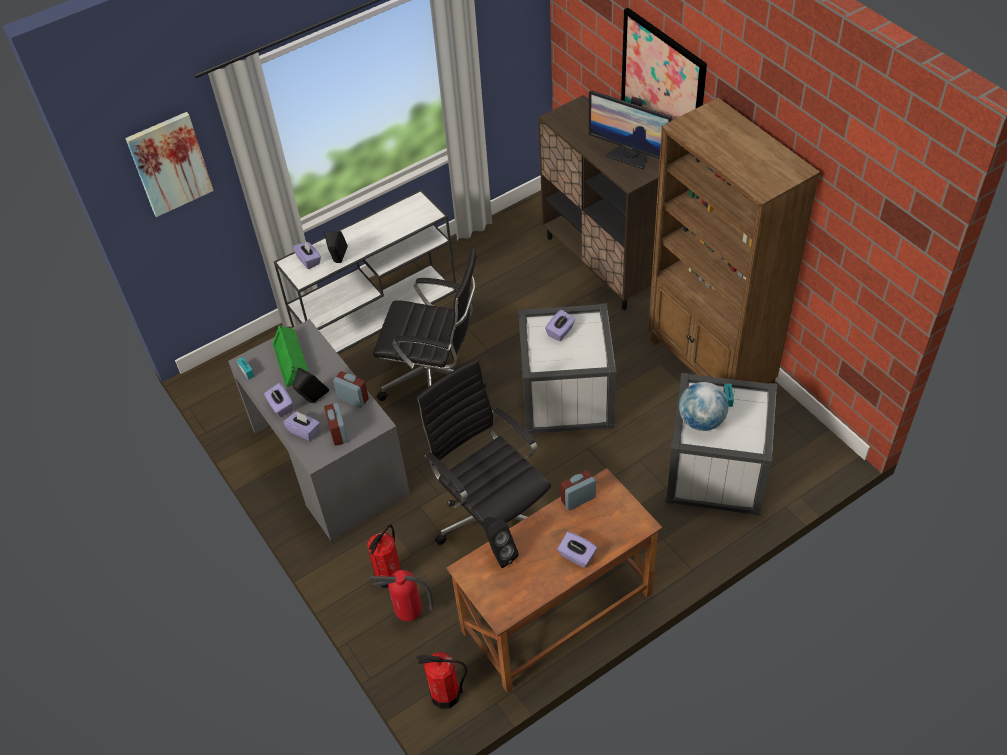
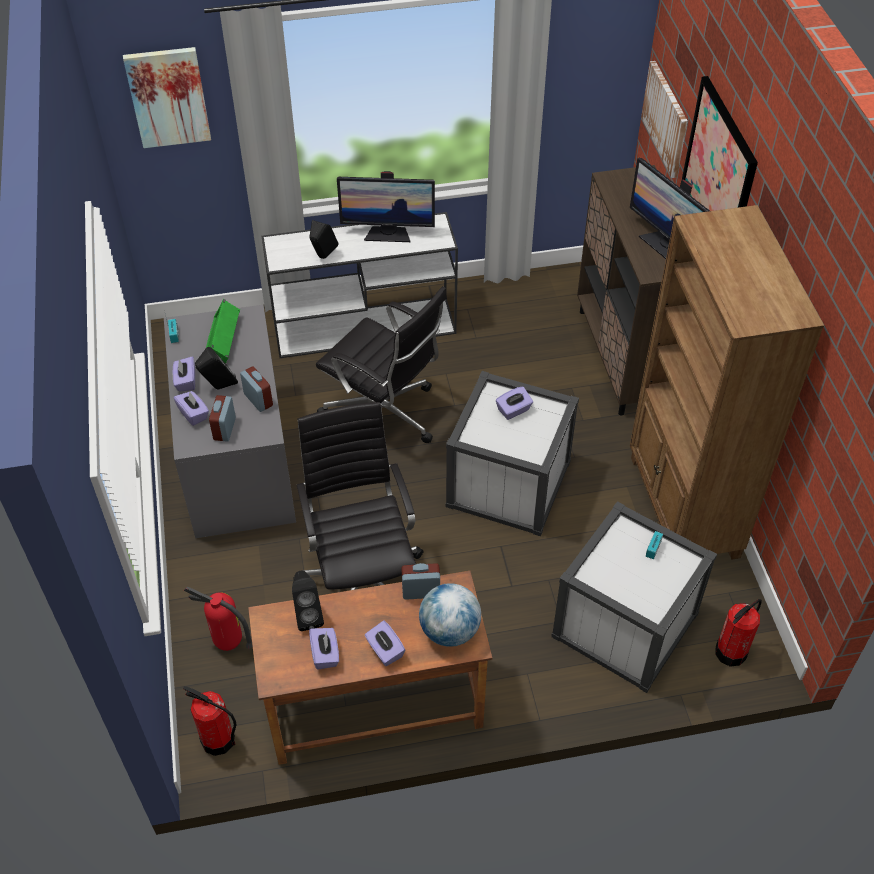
camera: 20 degrees right, 0 degrees up
purple tissue box [293,241,321,269] -> purple tissue box moved to [309,628,339,670]
fire extinguisher [367,524,402,588] -> fire extinguisher moved to [715,599,762,667]
globe [679,382,729,431] -> globe moved to [419,583,481,647]
none -> monitor [337,171,435,242]
none -> picture [641,61,688,178]

